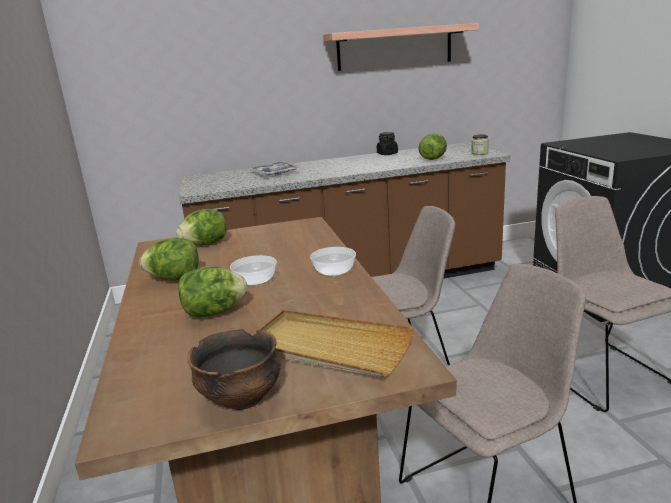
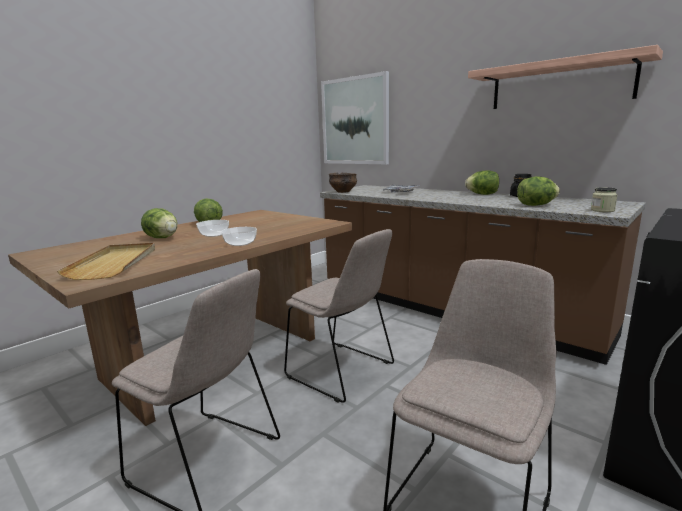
camera: 55 degrees right, 5 degrees down
lettuce [176,209,227,246] -> lettuce moved to [465,170,499,195]
bowl [187,329,281,410] -> bowl moved to [329,173,357,193]
none -> picture [321,71,389,164]

